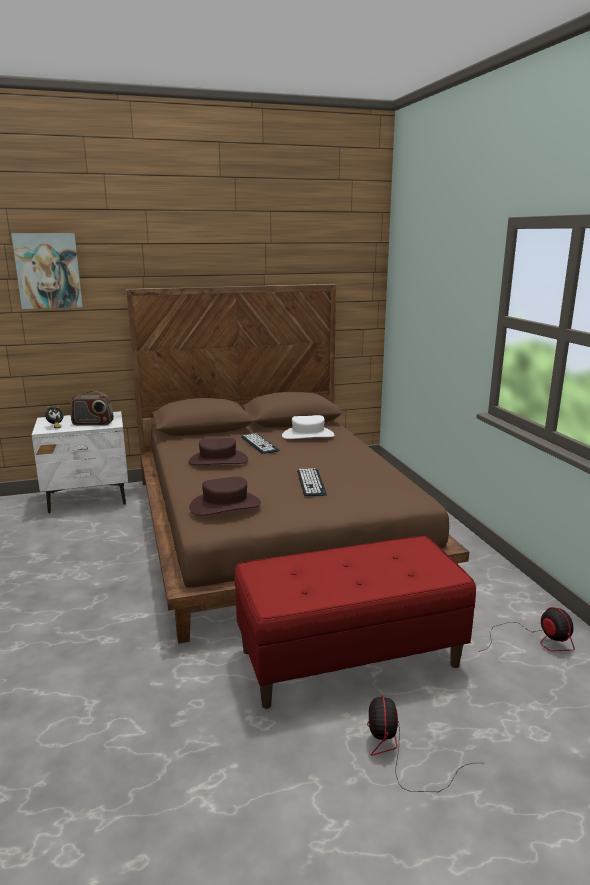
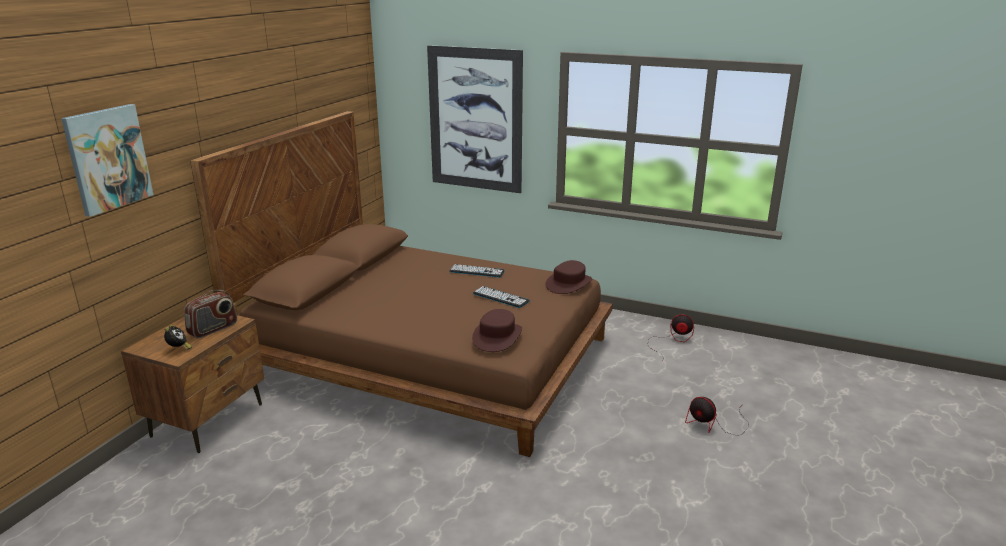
camera: 50 degrees left, 5 degrees up
white nightstand [32,411,128,513] -> brown nightstand [121,315,264,453]
brown hat [189,438,248,465] -> brown hat moved to [545,260,592,294]
red bench [234,536,476,709] -> none
keyboard [242,433,280,454] -> keyboard moved to [449,264,505,277]
white hat [282,415,334,439] -> none
none -> picture [427,45,523,193]

